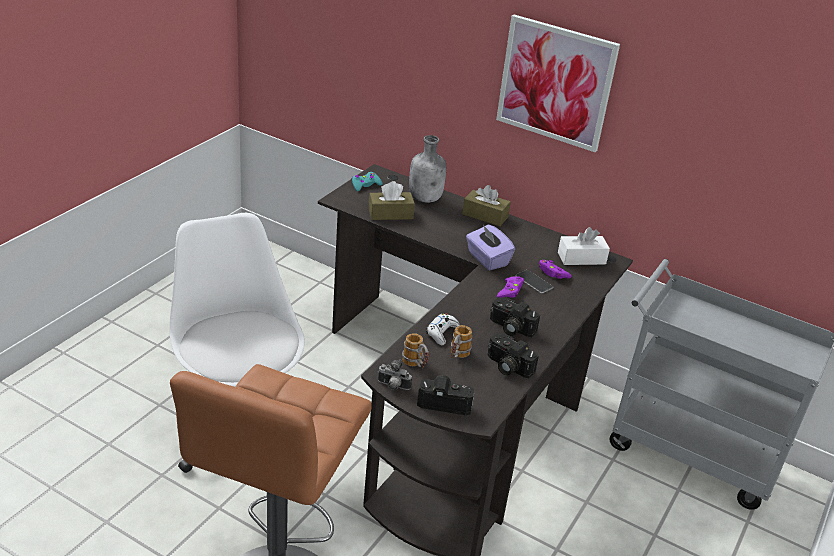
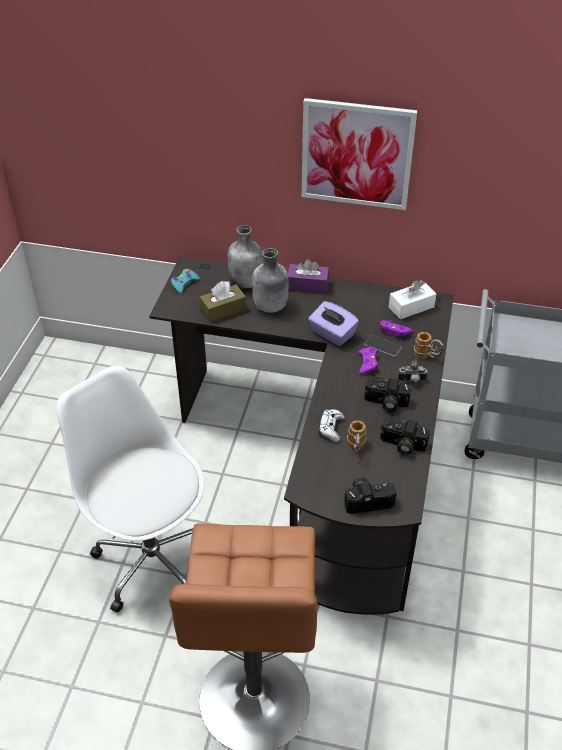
camera: 15 degrees left, 10 degrees up
camera [378,360,412,390] -> camera moved to [398,359,428,385]
mug [402,333,429,369] -> mug moved to [414,332,445,359]
brown tissue box [462,185,511,226] -> purple tissue box [288,259,329,294]
none -> grey bottle [252,248,289,313]

